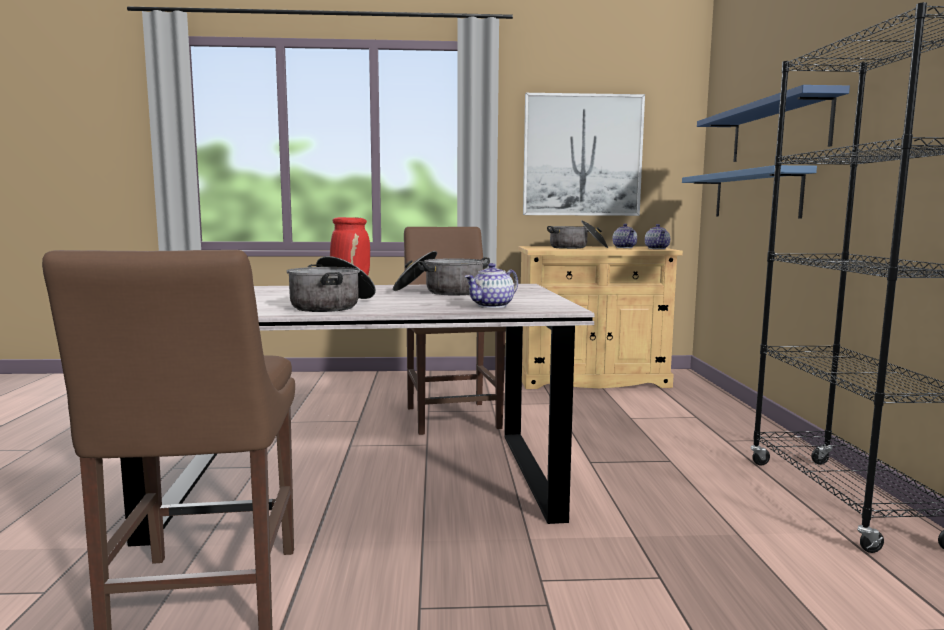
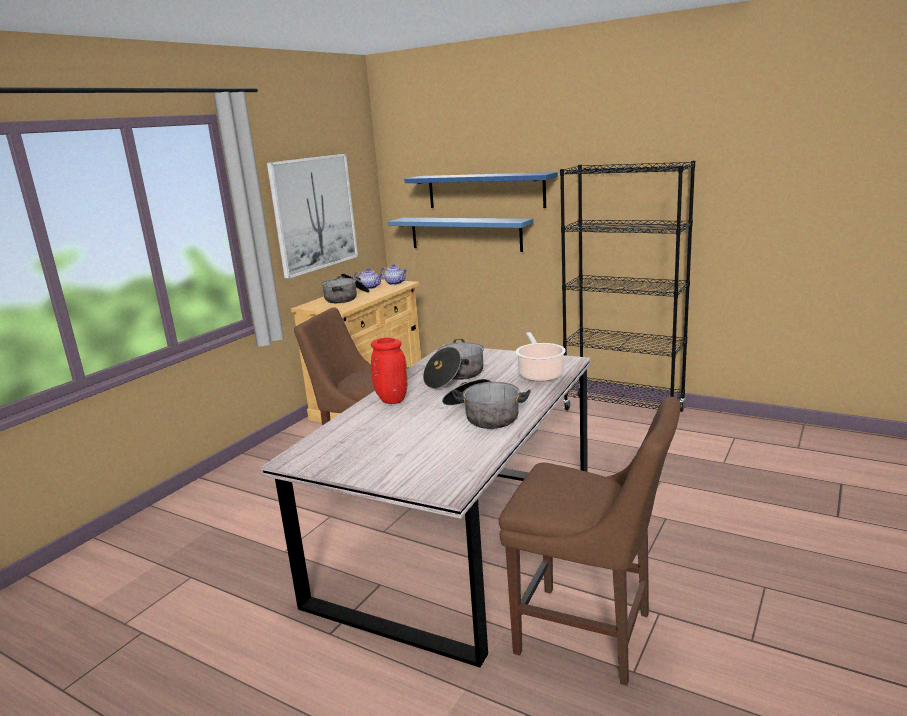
camera: 55 degrees left, 10 degrees up
teapot [465,263,518,308] -> cooking pot [516,332,566,382]

